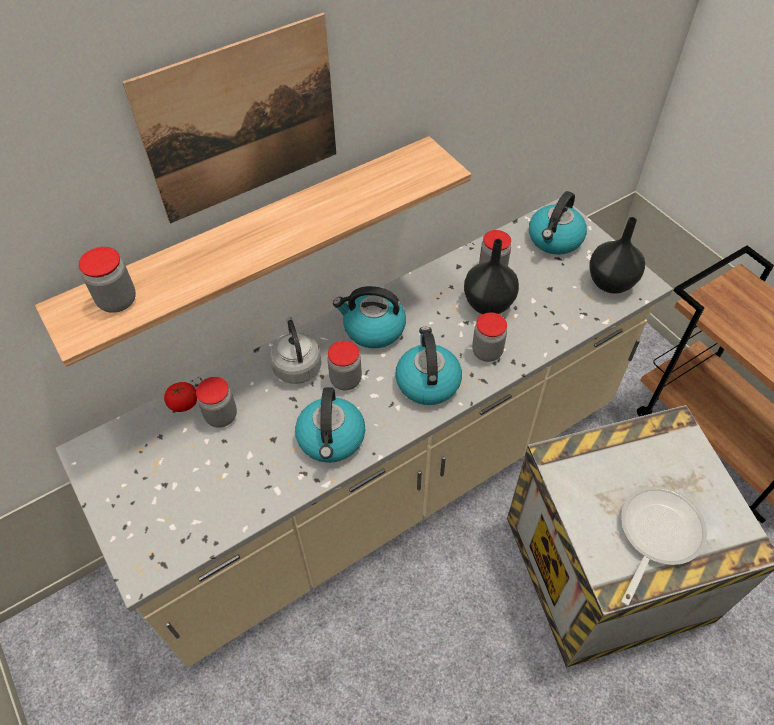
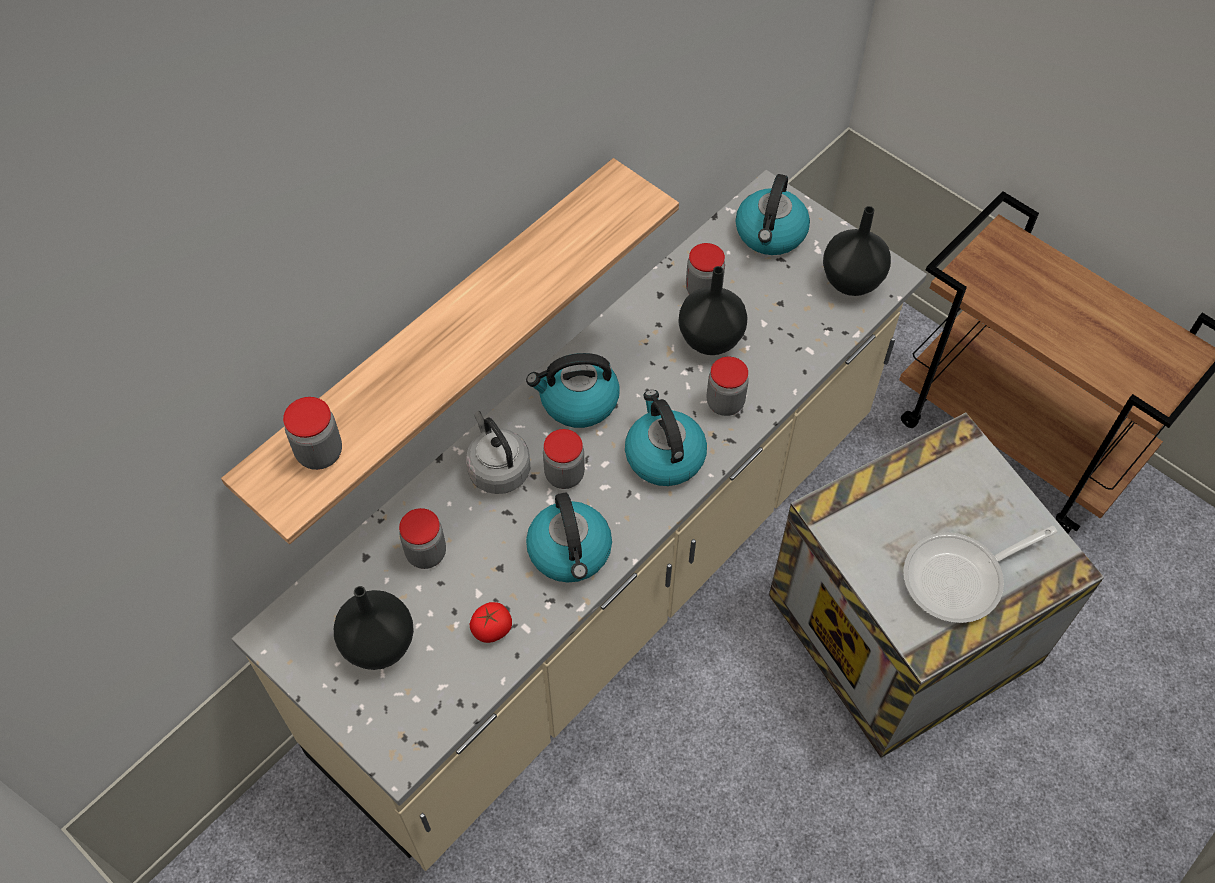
camera: 15 degrees left, 5 degrees up
picture [122,13,336,224] -> none
tomato [164,382,197,412] -> tomato moved to [470,602,512,643]
frying pan [621,486,707,606] -> frying pan turned 135 degrees counterclockwise [903,526,1057,623]
none -> black vase [334,586,414,670]

